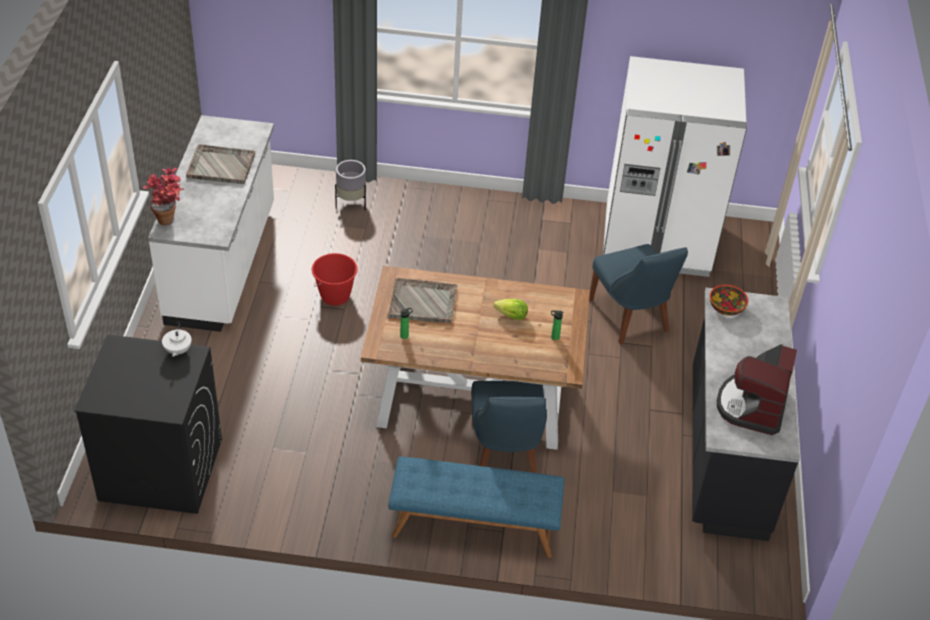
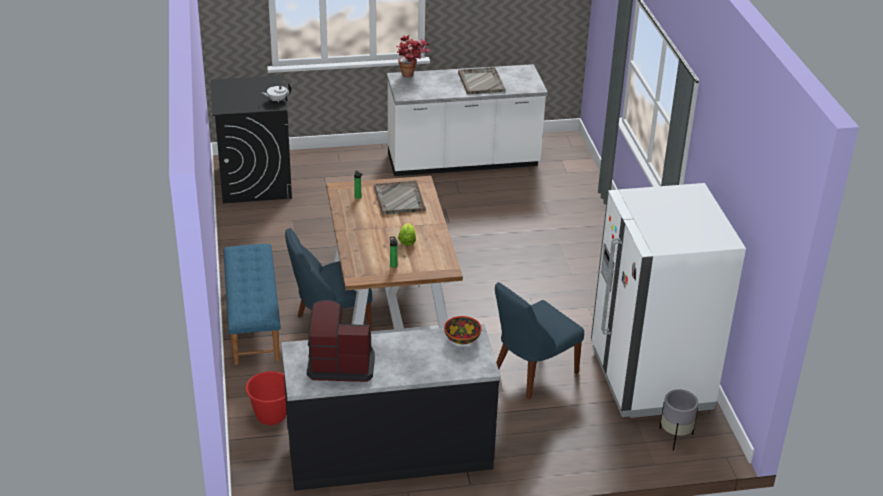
camera: 75 degrees right, 10 degrees down
red bucket [312,253,358,306] -> red bucket moved to [246,371,287,425]
grey planter [335,160,366,210] -> grey planter moved to [660,389,698,451]

